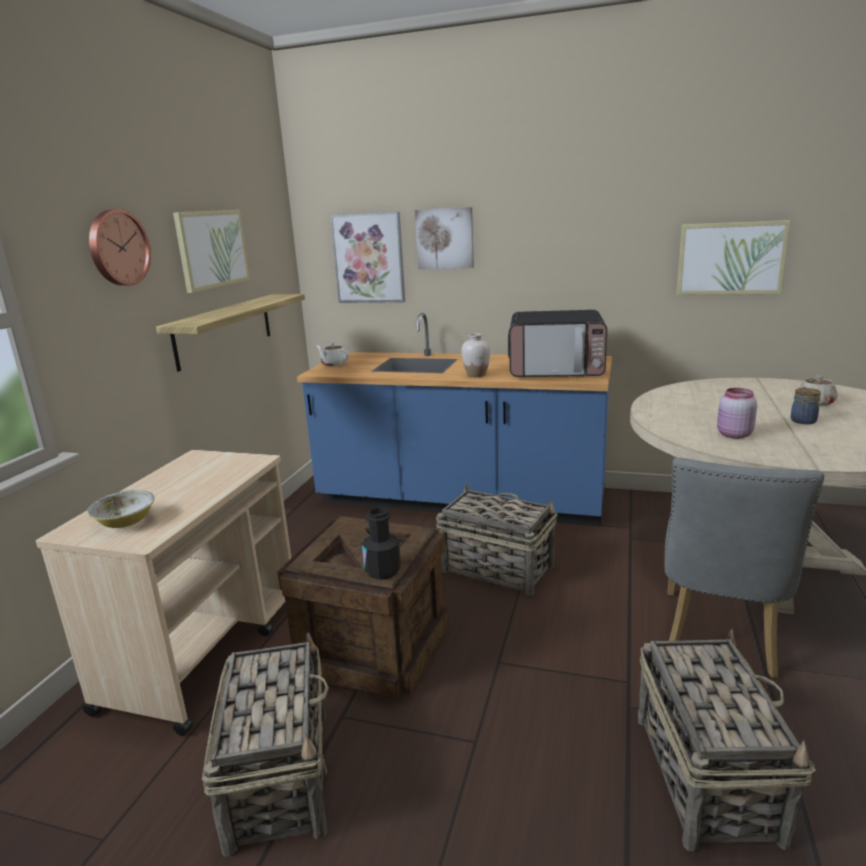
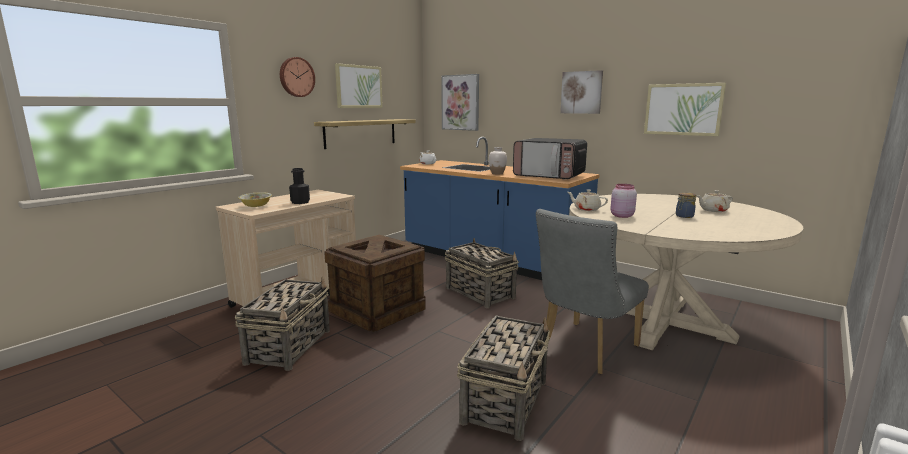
camera: 20 degrees right, 5 degrees down
black bottle [362,507,401,580] -> black bottle moved to [289,168,310,204]
picture [415,207,474,269] -> picture moved to [560,70,603,114]
none -> beige teapot [568,190,608,211]

